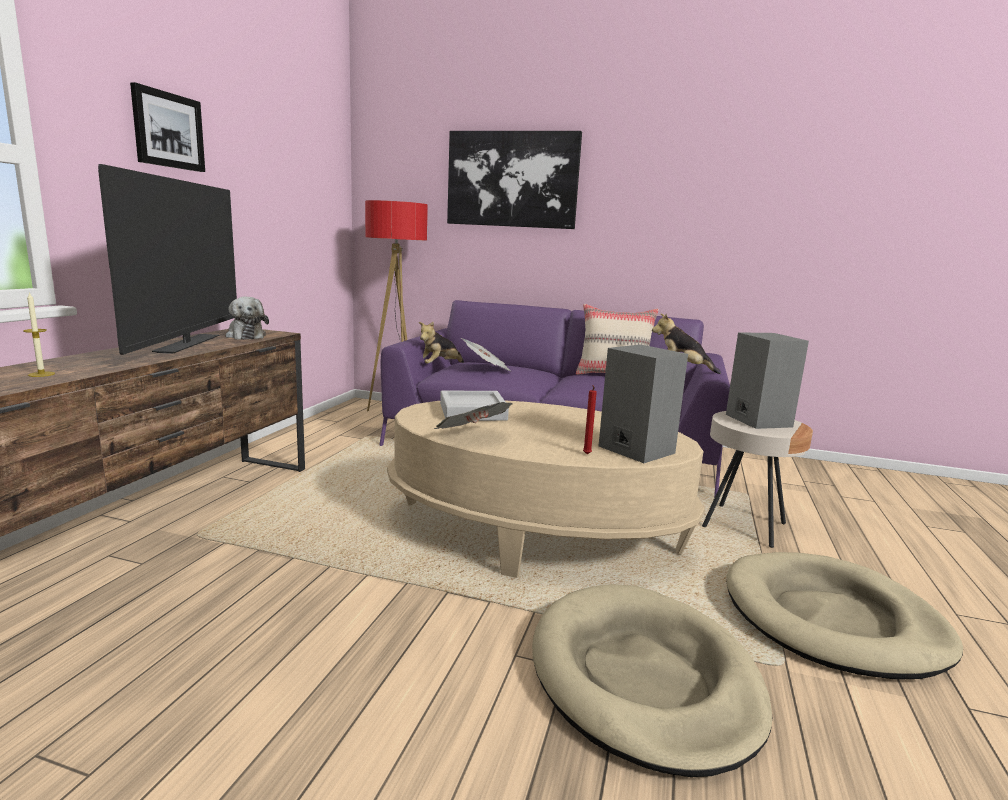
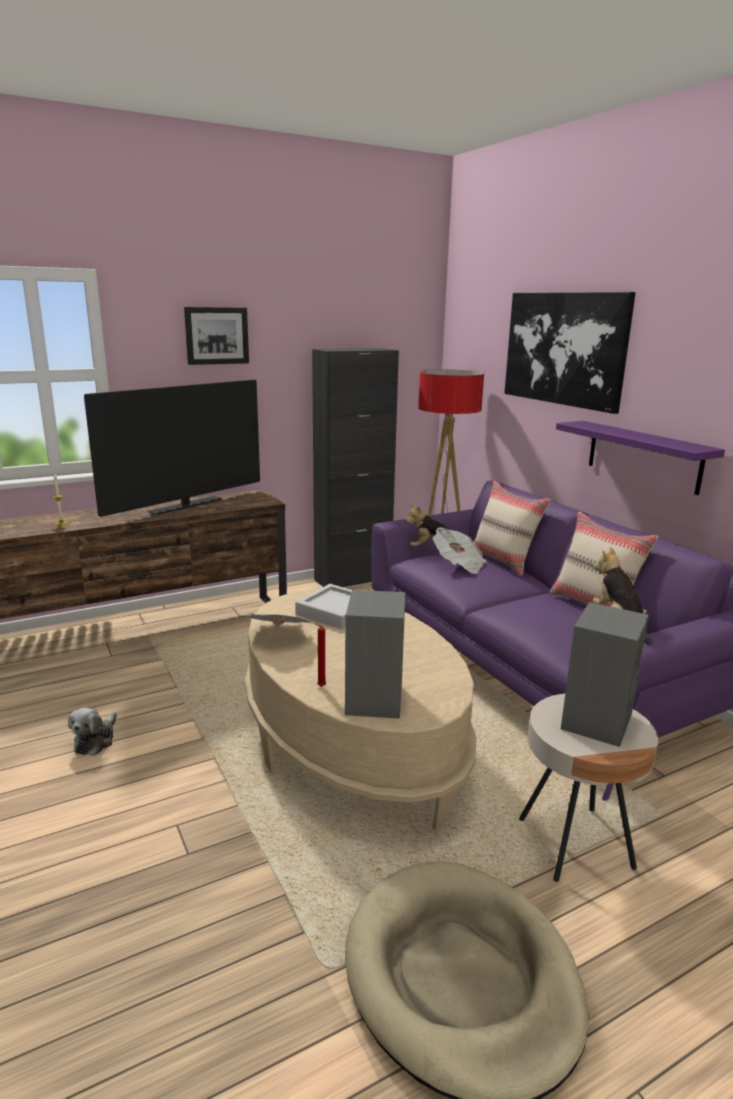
camera: 45 degrees right, 5 degrees up
plush toy [225,297,269,340] -> plush toy moved to [68,708,117,756]
beige dog bed [532,584,772,777] -> none
none -> black cabinet [312,348,399,587]
none -> beige pillow [474,481,551,576]
none -> purple shelf [556,421,725,495]

